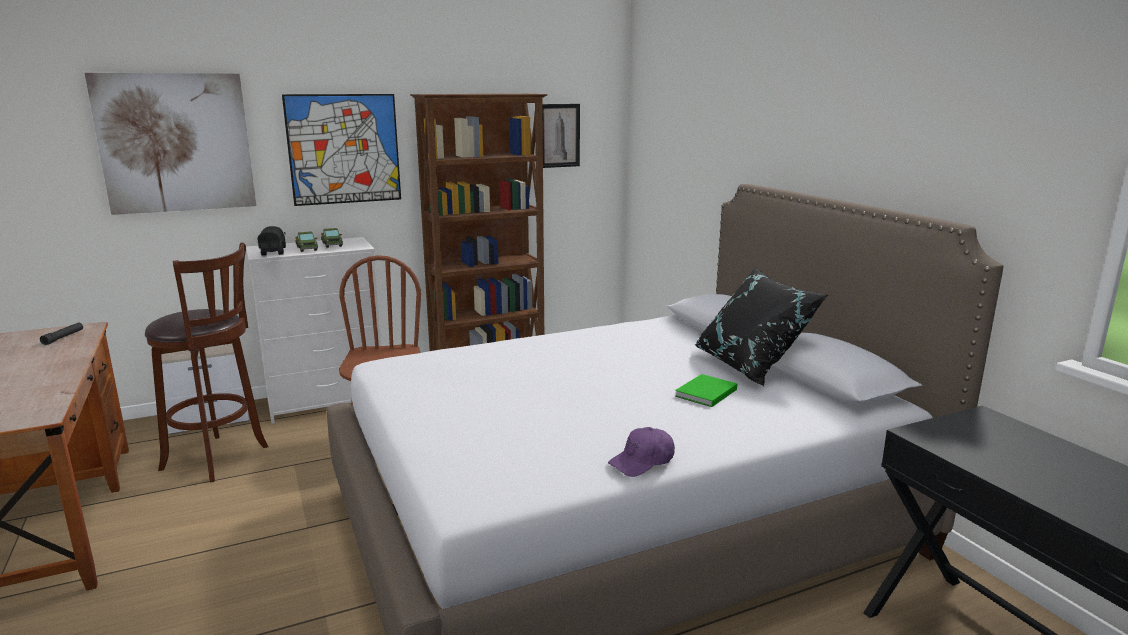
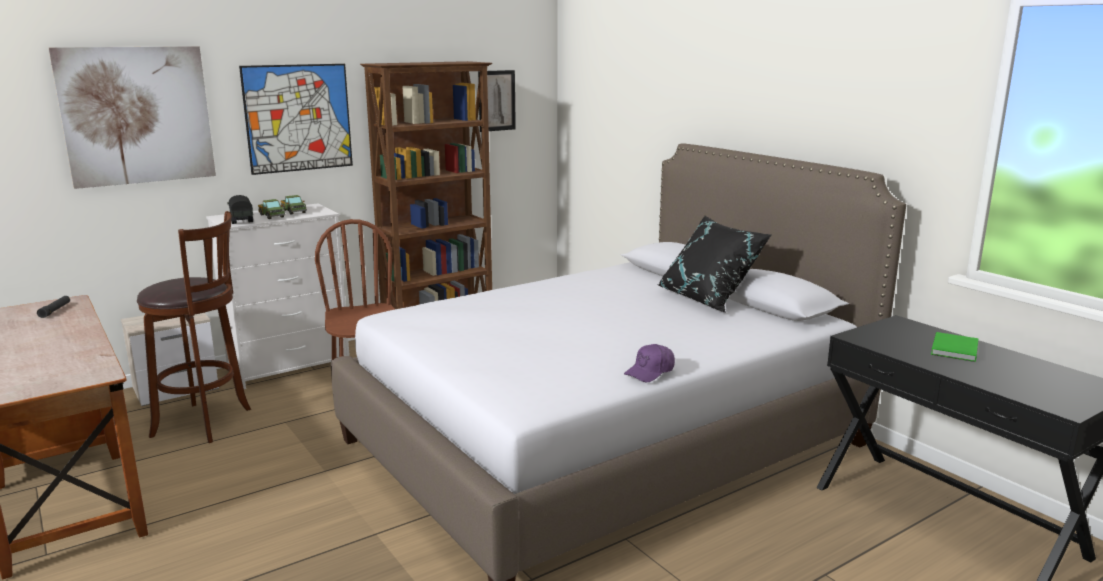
camera: 10 degrees left, 0 degrees up
green book [675,374,737,407] -> green book moved to [931,332,978,362]

